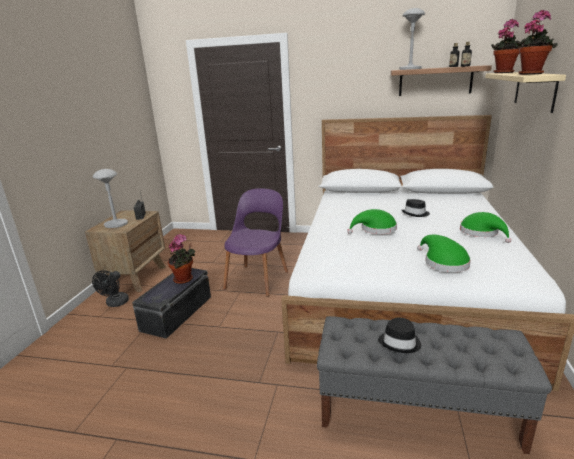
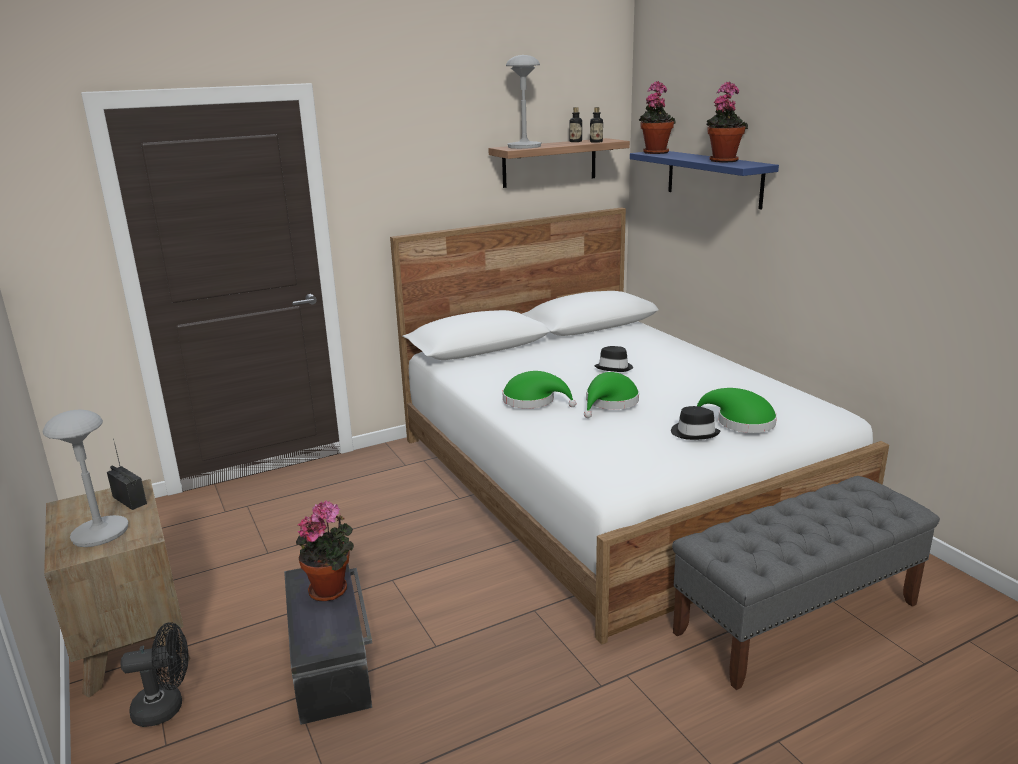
camera: 40 degrees left, 0 degrees up
black fan [92,270,129,307] -> black fan turned 75 degrees counterclockwise [120,622,188,727]
purple chair [223,188,288,297] -> none
black hat [378,318,421,353] -> black hat moved to [671,406,721,440]
green hat [460,212,511,243] -> green hat moved to [502,371,576,409]
beige shelf [485,72,566,113] -> blue shelf [630,151,779,210]

